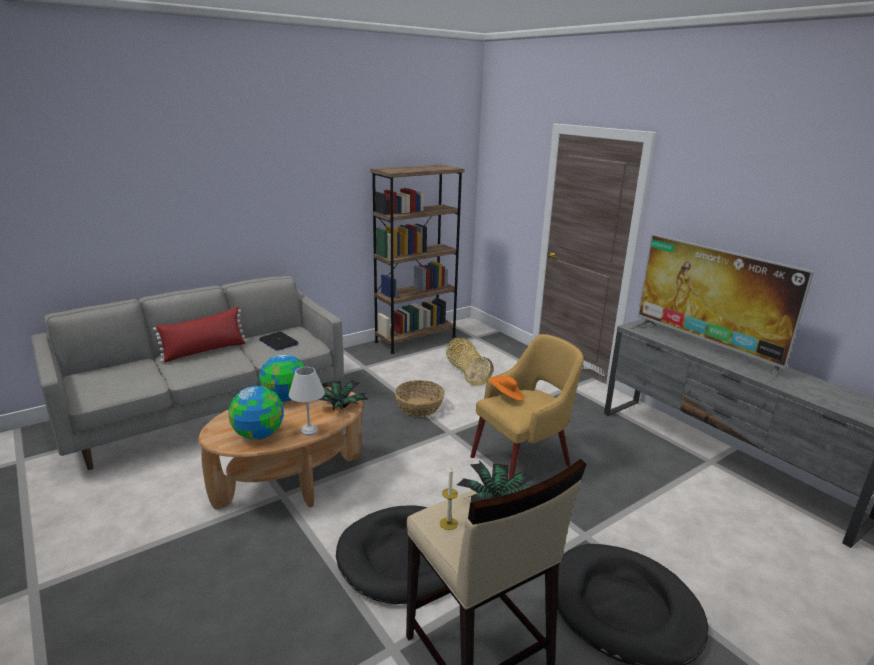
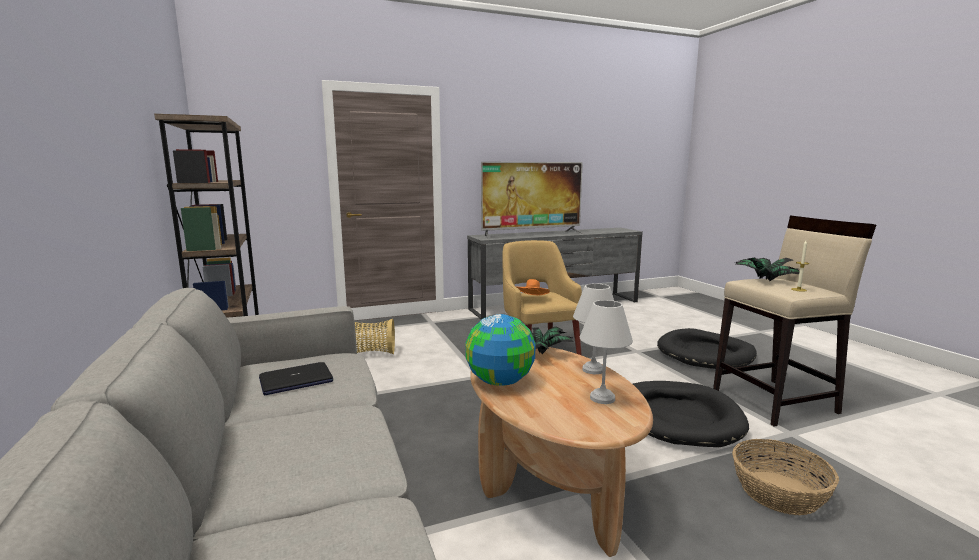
camera: 75 degrees left, 10 degrees down
red pillow [153,307,247,363] -> none
globe [228,386,284,440] -> white table lamp [580,300,633,404]
basket [395,380,445,417] -> basket moved to [732,439,839,515]

